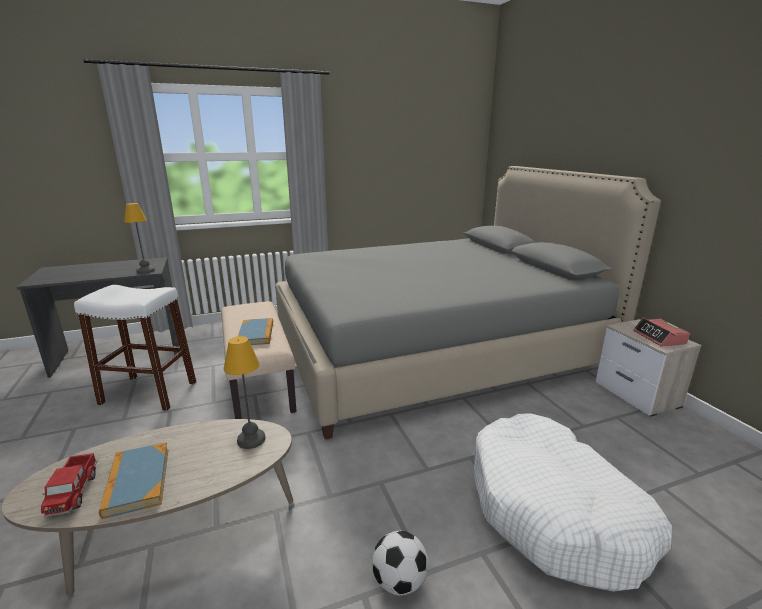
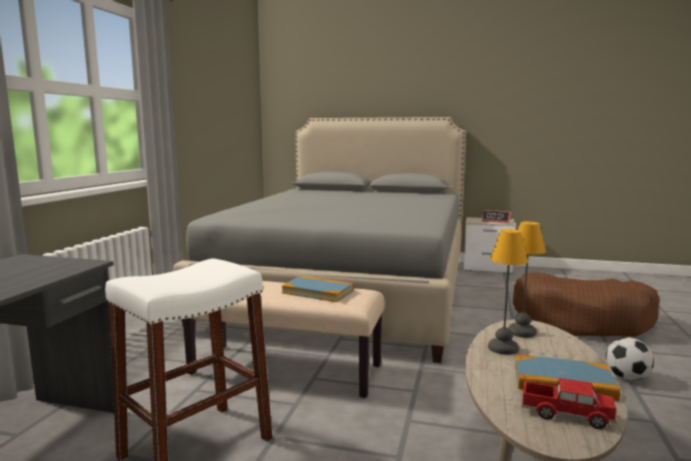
camera: 55 degrees left, 10 degrees down
table lamp [124,203,155,274] -> table lamp moved to [488,229,528,355]
white dog bed [474,413,672,591] -> brown dog bed [513,272,660,337]

